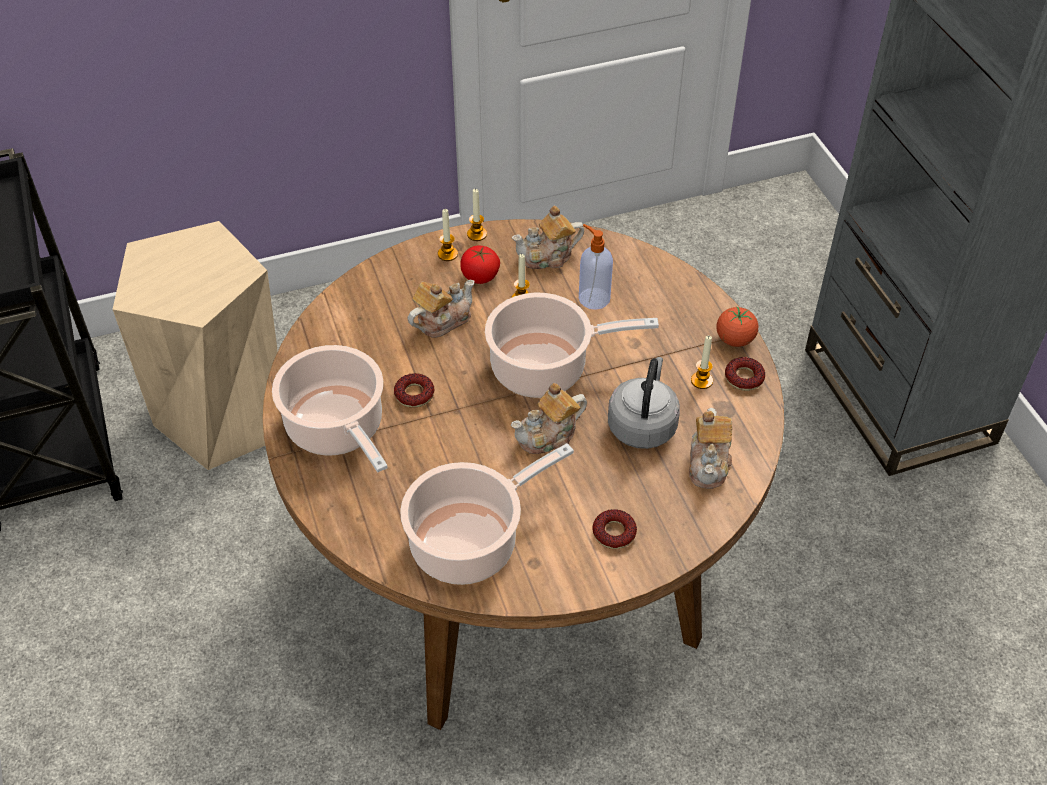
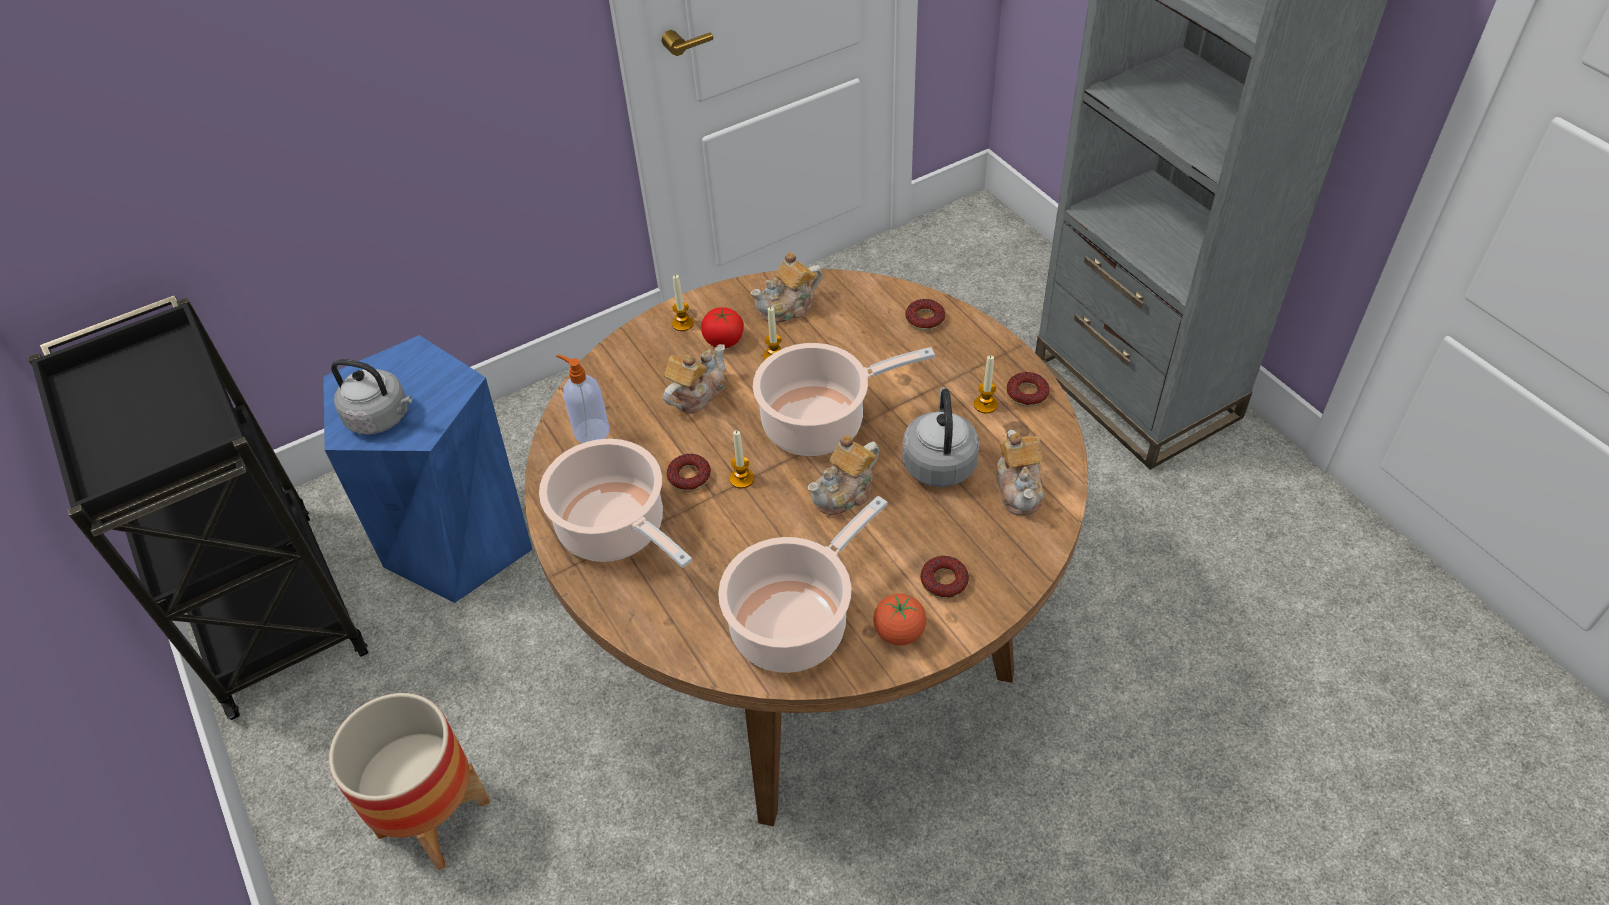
camera: 10 degrees left, 0 degrees up
beige stool [113,221,278,470] -> blue stool [323,335,533,603]
candle [467,189,487,241] -> candle moved to [730,430,754,488]
soap dispenser [579,224,613,310] -> soap dispenser moved to [556,354,610,443]
tomato [717,306,758,347] -> tomato moved to [873,594,926,645]
none -> planter [329,693,490,870]
none -> grey kettle [331,359,412,435]
none -> donut [905,299,945,331]

